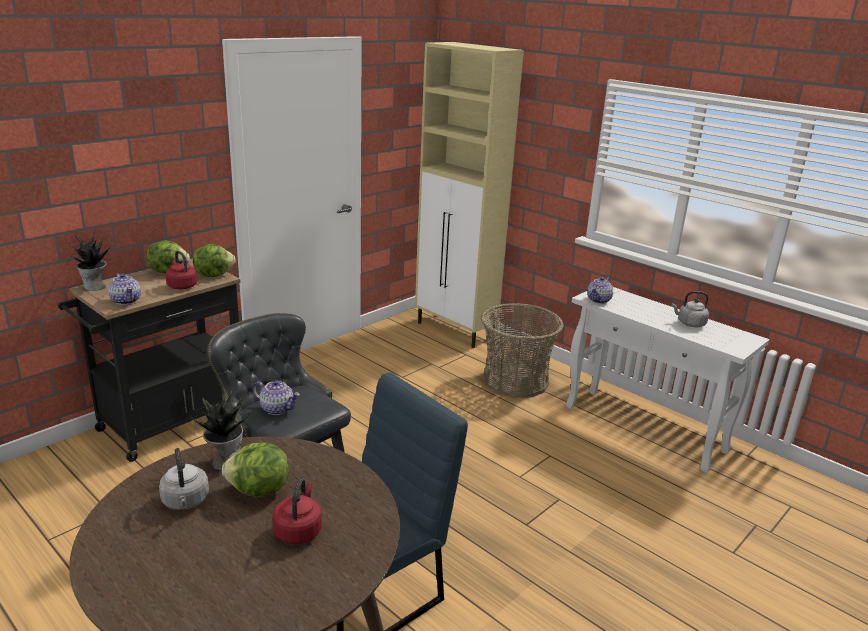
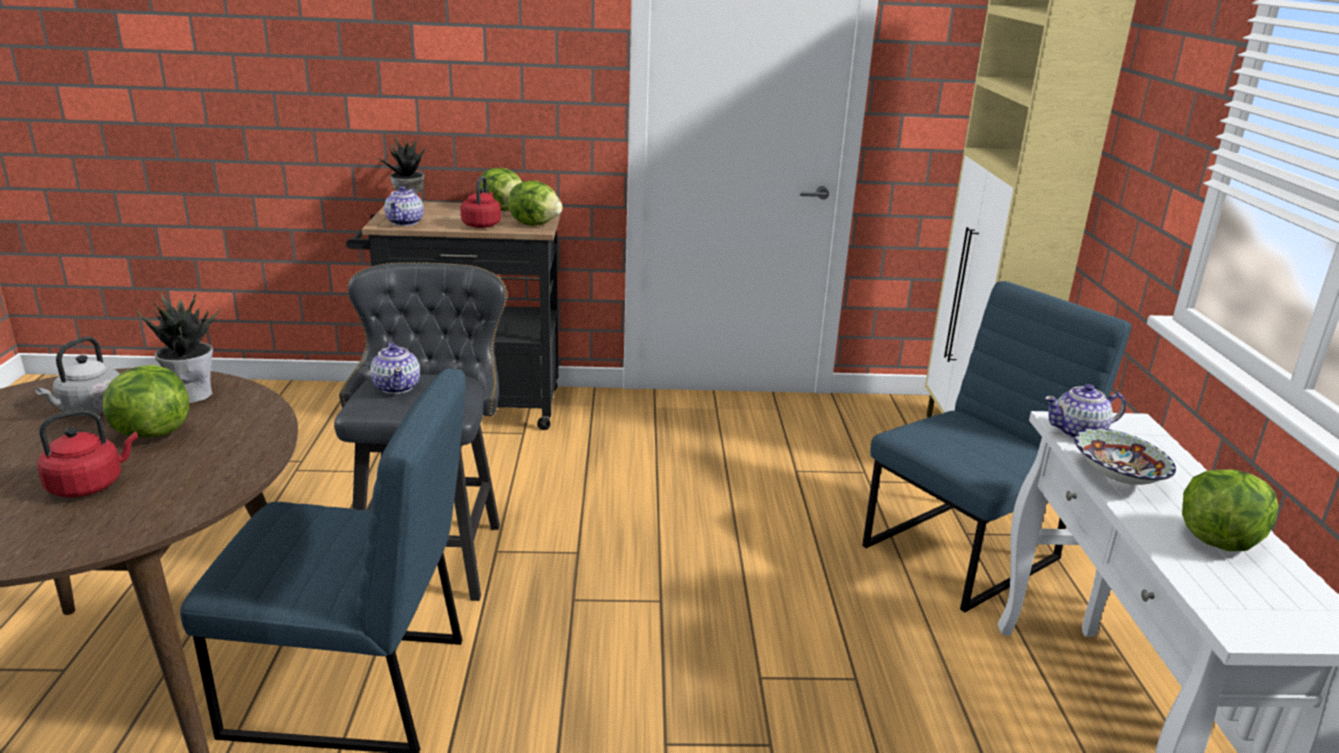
camera: 45 degrees right, 0 degrees up
basket [481,303,564,398] -> blue chair [862,281,1131,612]
grey kettle [672,291,709,327] -> lettuce [1182,469,1278,551]
none -> bowl [1074,428,1176,485]

